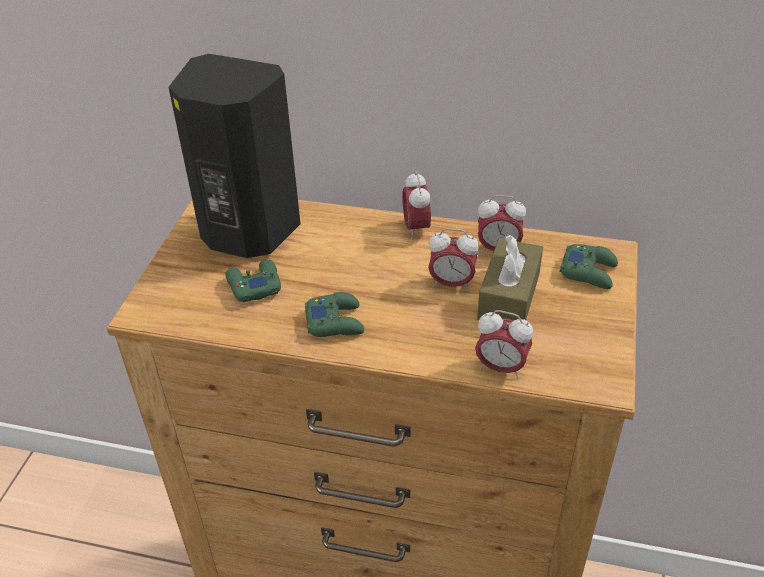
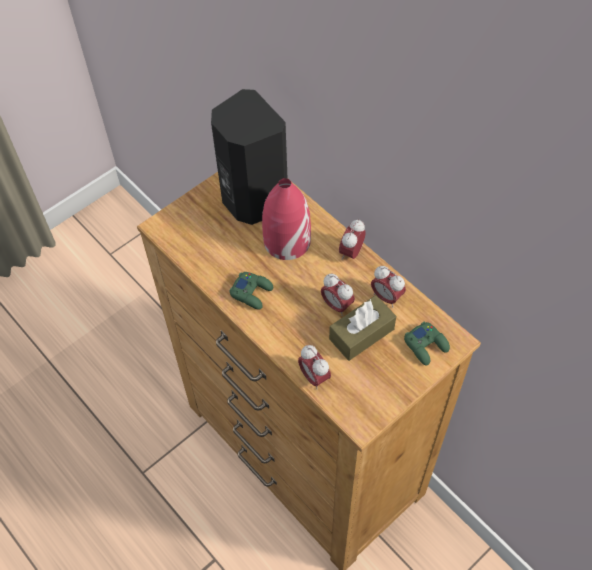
camera: 35 degrees right, 15 degrees up
green game controller [225,259,281,303] -> none
none -> red vase [262,178,311,260]

